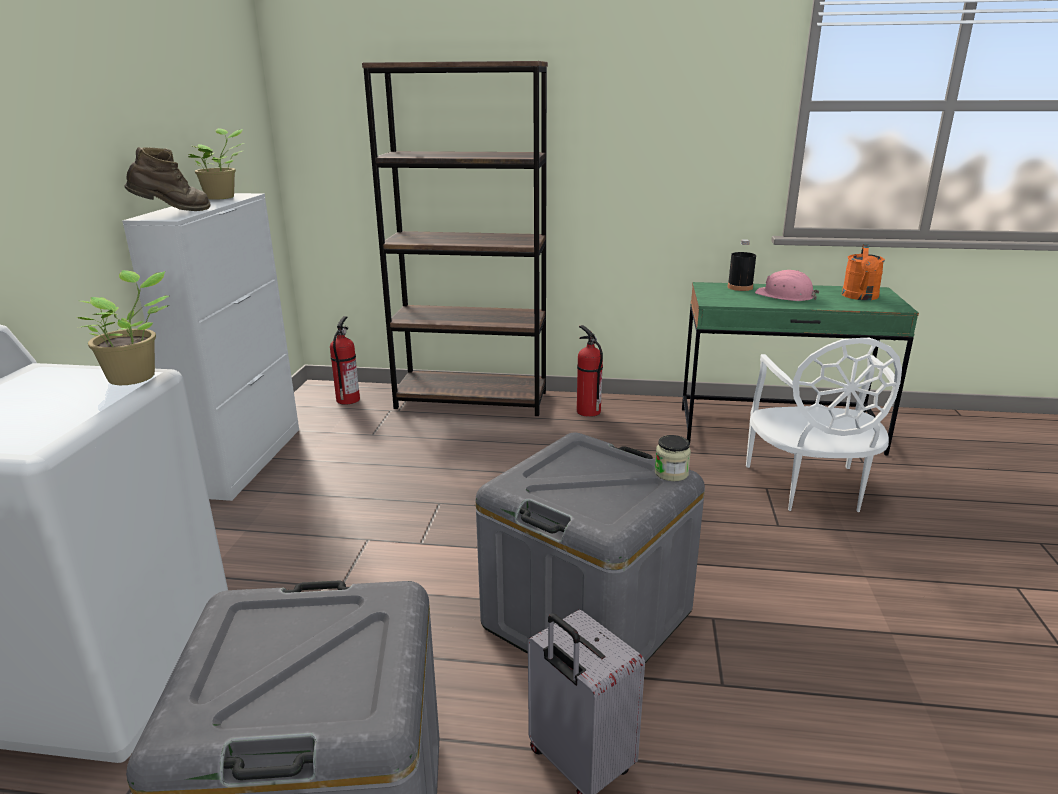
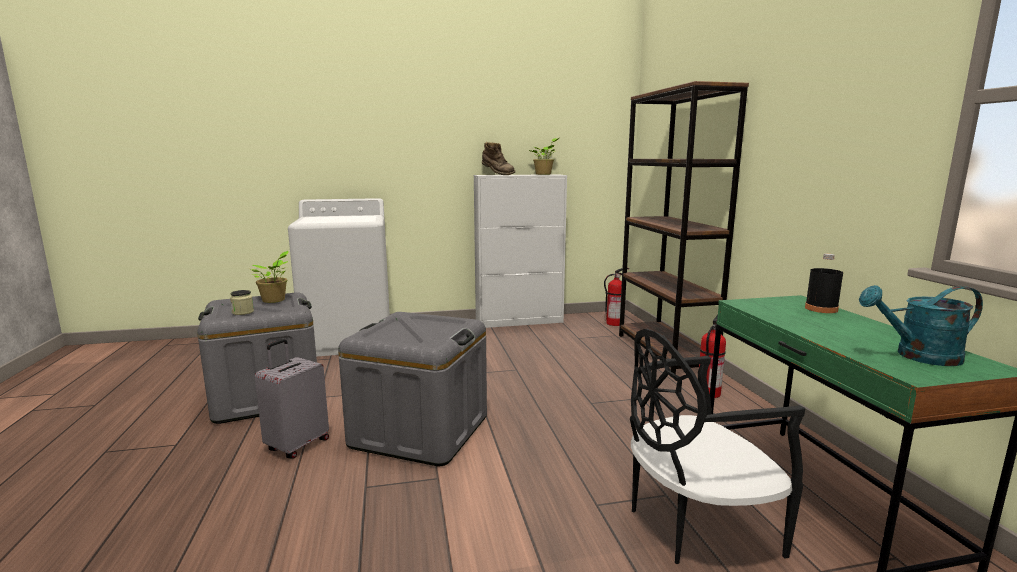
camera: 70 degrees right, 10 degrees down
potted plant [77,270,169,385] -> potted plant moved to [251,251,289,303]
jar [655,435,691,481] -> jar moved to [230,290,254,315]
white chair [746,338,902,512] -> black chair [630,329,805,564]
pink hard hat [755,270,819,301] -> none
orange watering can [842,244,885,300] -> turquoise watering can [859,285,983,366]

